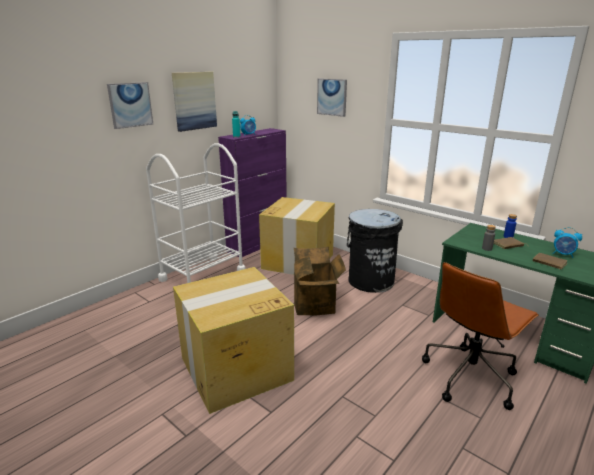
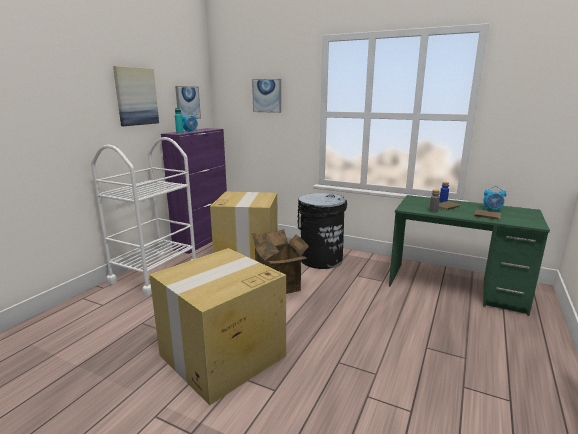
camera: 15 degrees left, 5 degrees down
picture [107,82,153,129] -> picture moved to [175,86,201,119]
brown office chair [422,262,539,410] -> none

